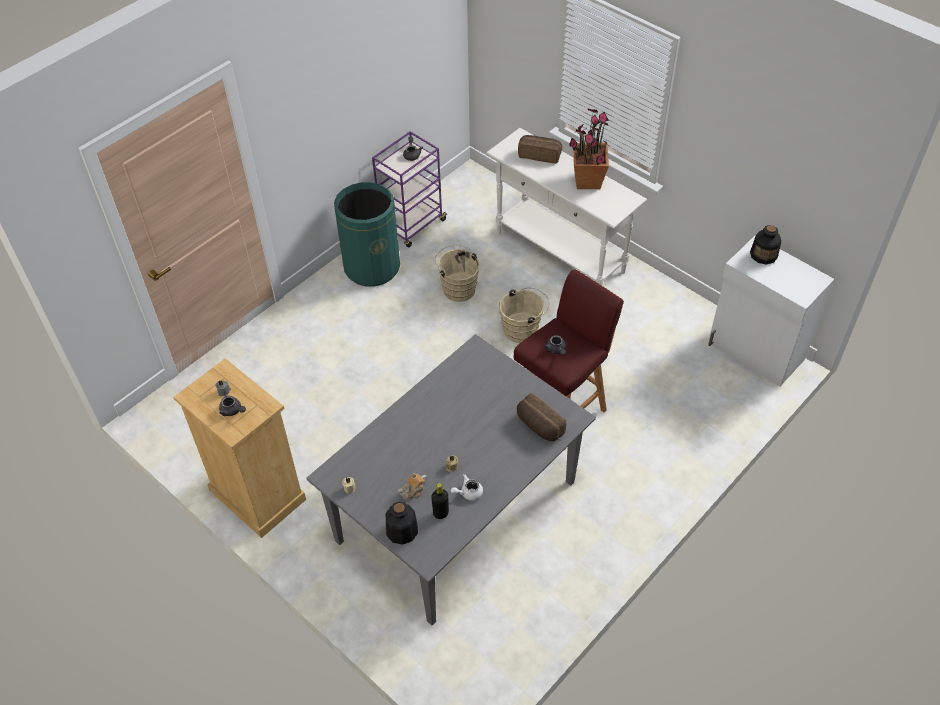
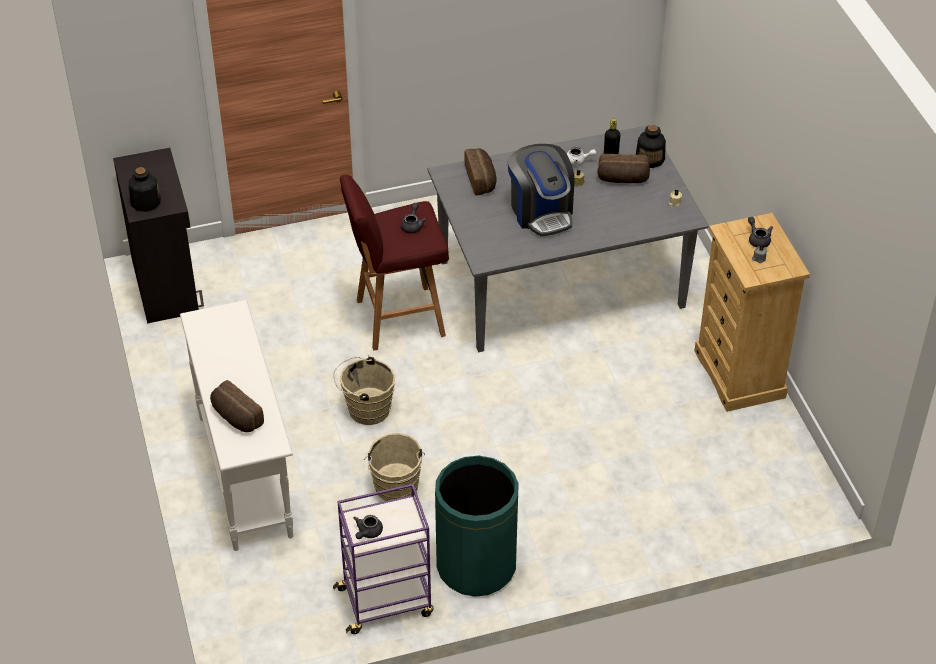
camera: 150 degrees left, 5 degrees down
teapot [398,473,427,500] -> bread [597,154,650,183]
potted plant [569,109,611,189] -> none
white cabinet [708,236,834,387] -> black cabinet [113,148,204,324]
none -> coffee machine [508,144,575,236]

